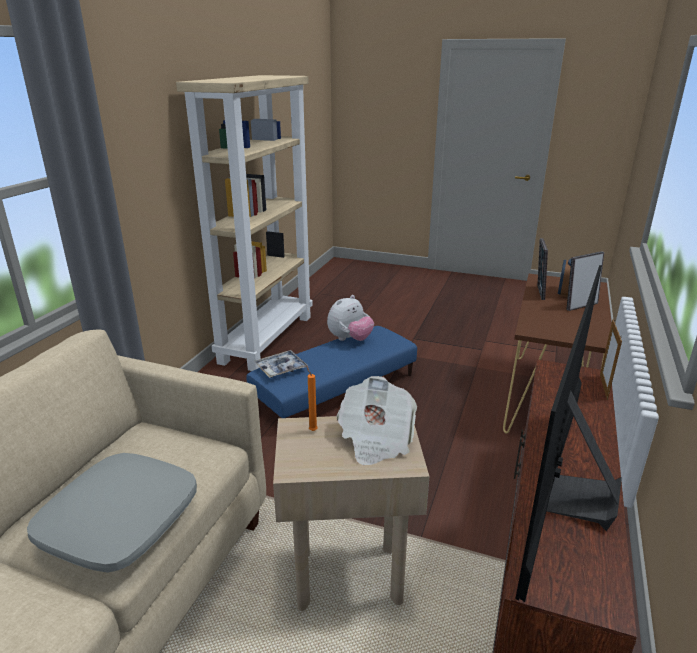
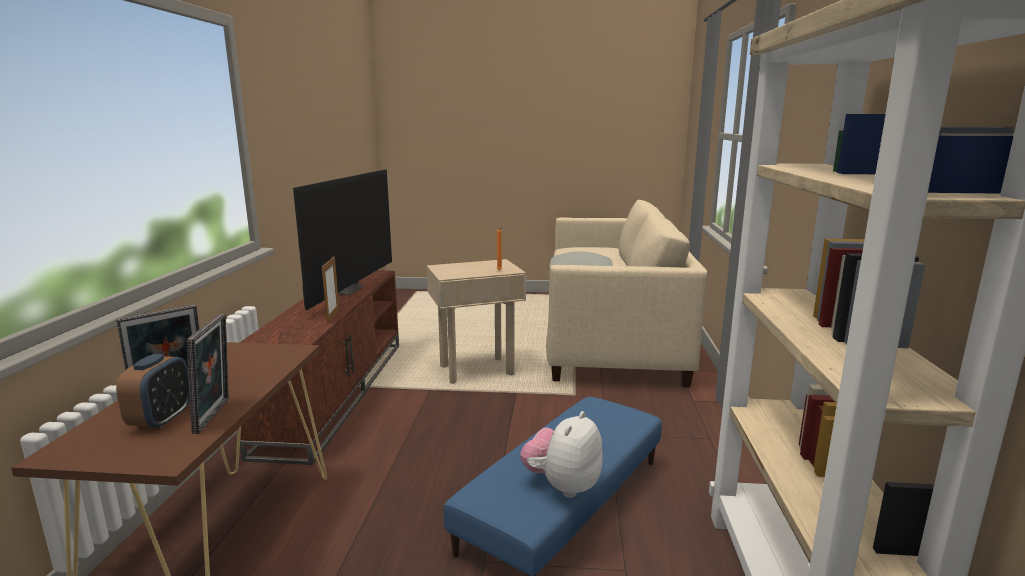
camera: 165 degrees right, 10 degrees down
tray [254,350,308,378] -> none
newspaper [337,376,417,465] -> none
picture frame [600,319,622,400] -> picture frame moved to [322,256,339,324]

